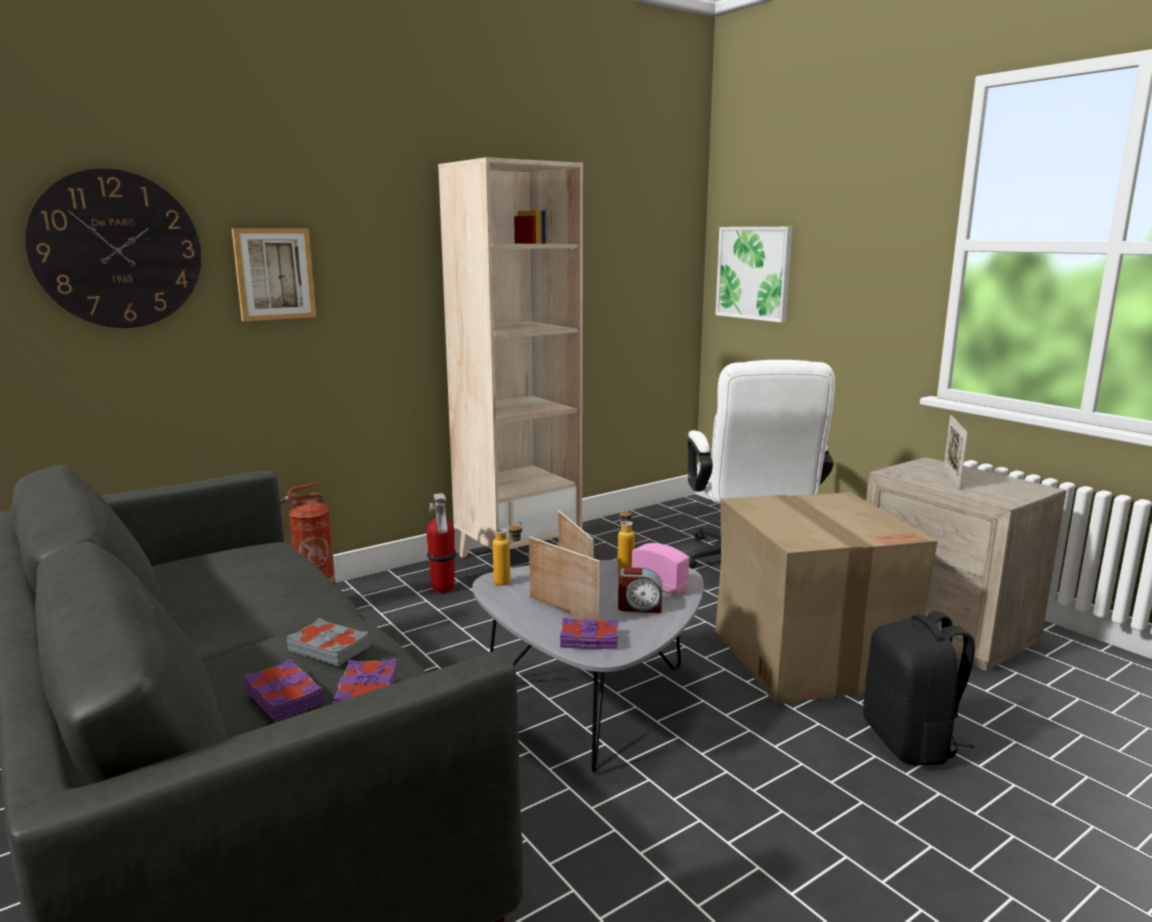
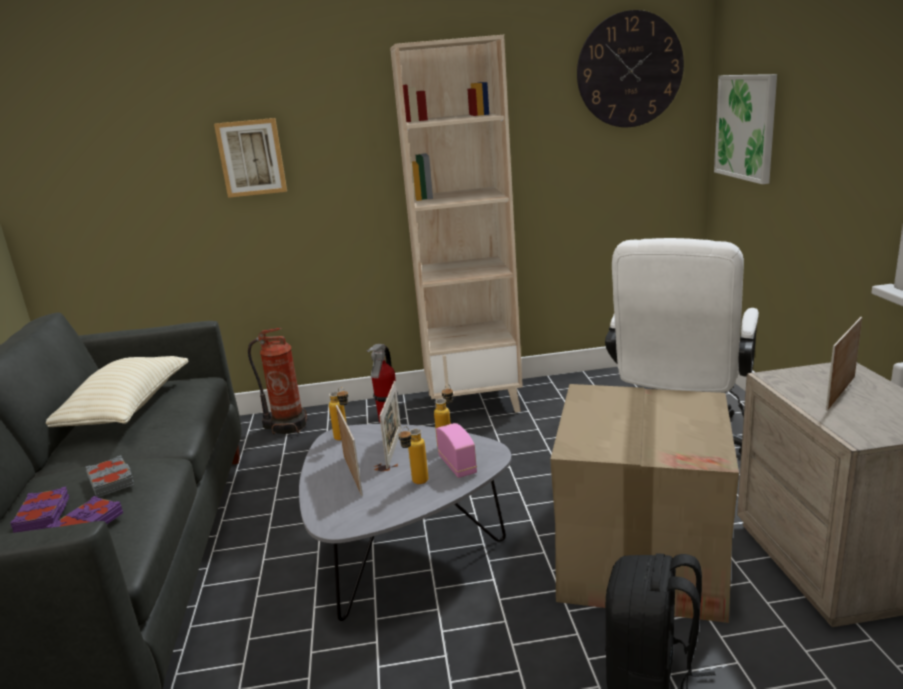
camera: 30 degrees right, 5 degrees up
wall clock [25,168,201,328] -> wall clock moved to [577,10,684,127]
purple book [560,618,619,649] -> none
alarm clock [618,567,662,613] -> bottle [398,426,428,484]
none -> beige pillow [46,356,188,427]

